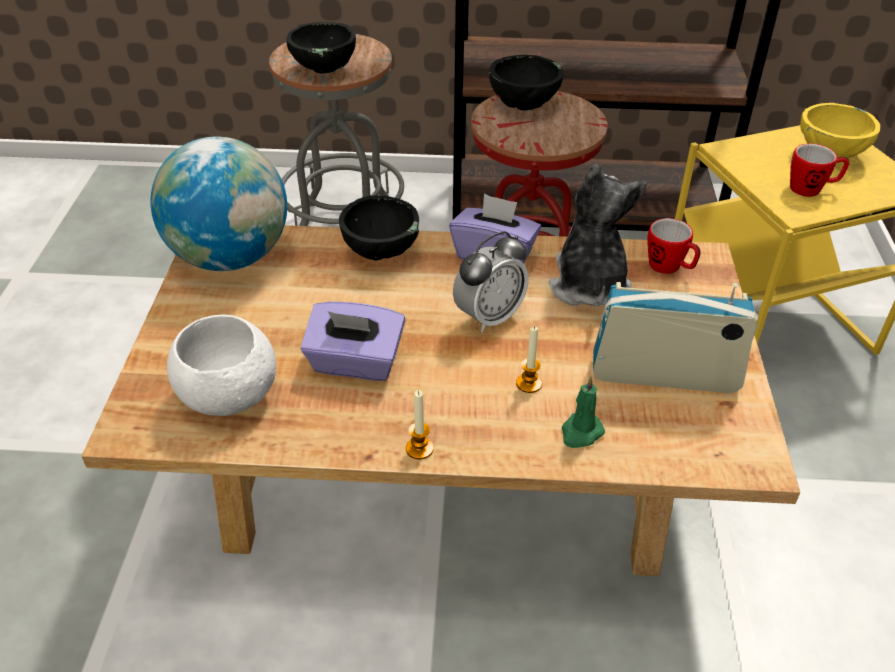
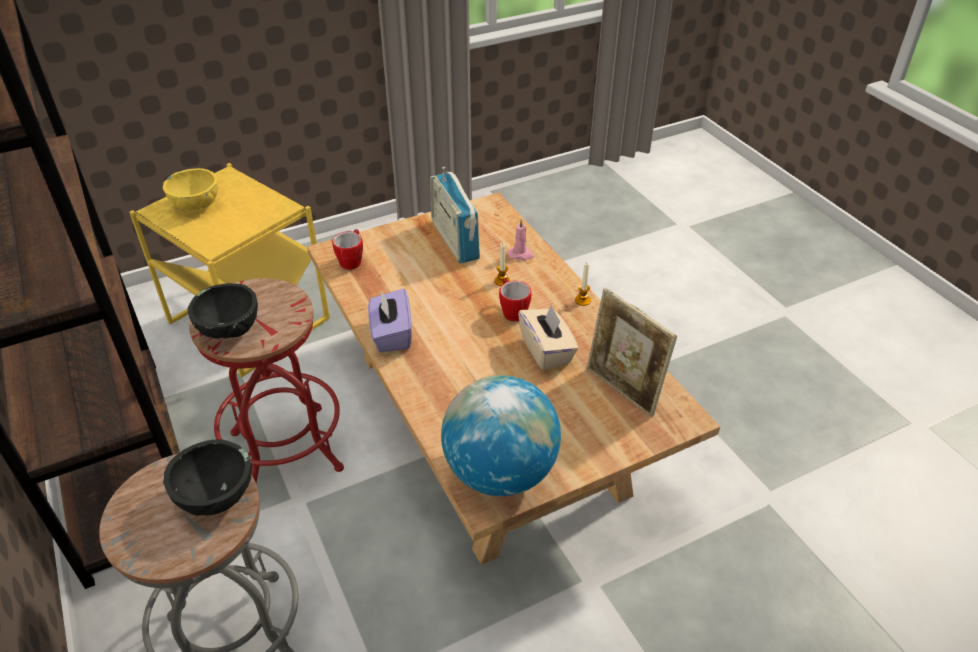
camera: 120 degrees left, 0 degrees up
white bowl [167,314,276,416] -> picture frame [587,288,677,417]
purple tissue box [301,301,405,381] -> beige tissue box [518,305,578,370]
black bowl [339,195,419,260] -> none
alarm clock [453,231,529,333] -> none
plush toy [549,164,647,307] -> none
green candle [562,377,605,448] -> pink candle [508,219,534,260]
mug [790,143,849,197] -> mug moved to [499,278,531,322]

